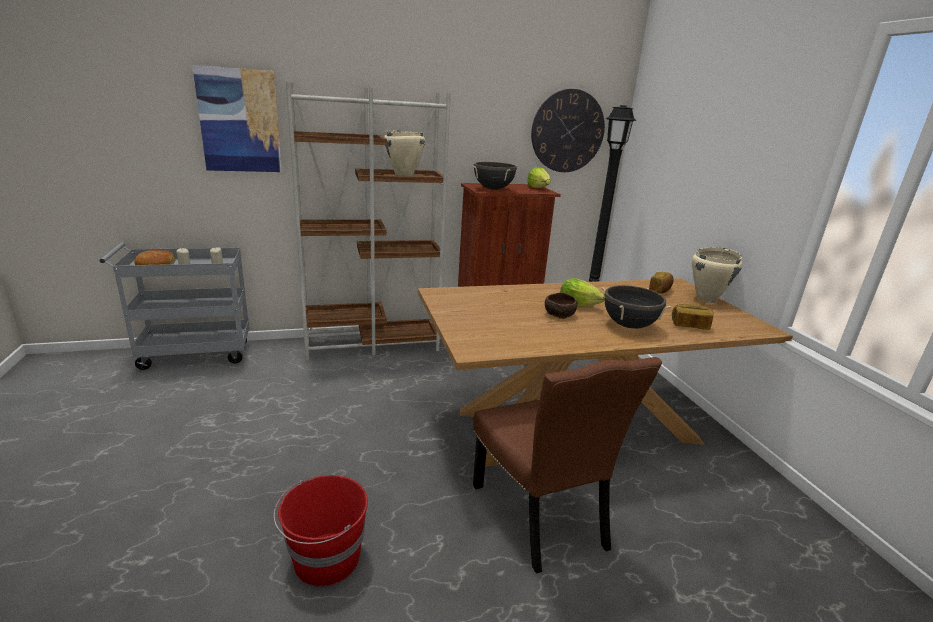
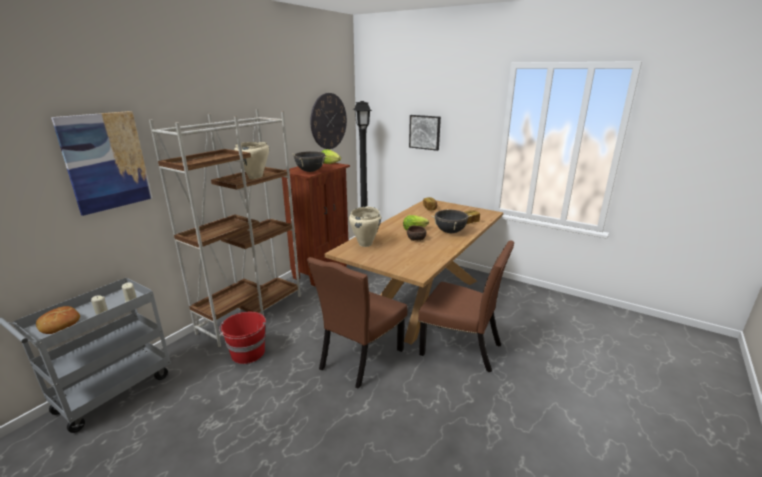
camera: 40 degrees left, 0 degrees up
red bucket [274,475,368,587] -> red bucket moved to [219,312,266,364]
beige cooking pot [692,247,742,303] -> beige cooking pot moved to [349,206,381,247]
none -> brown chair [307,257,408,388]
none -> picture [409,115,441,151]

